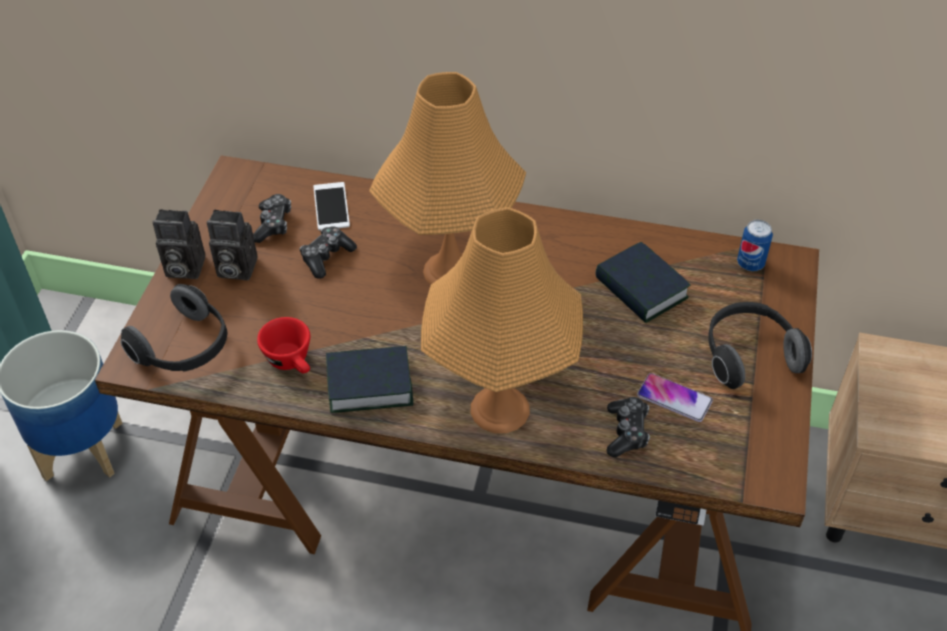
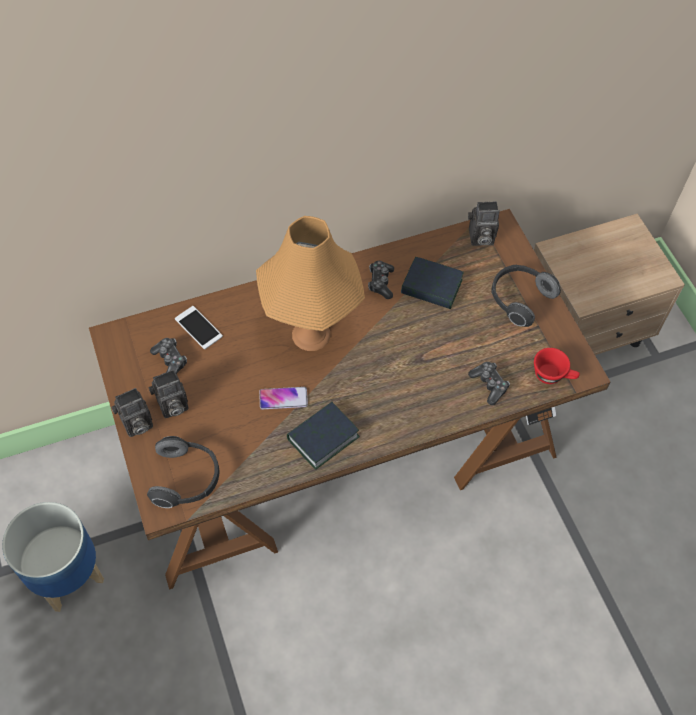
camera: 35 degrees left, 10 degrees up
red cup [257,317,310,373] -> red cup moved to [534,348,580,384]
game controller [299,226,357,279] -> game controller moved to [368,261,394,299]
orange table lamp [421,207,583,433] -> none
phone [637,373,713,422] -> phone moved to [259,387,308,409]
can [737,220,773,271] -> camera [468,201,500,246]

